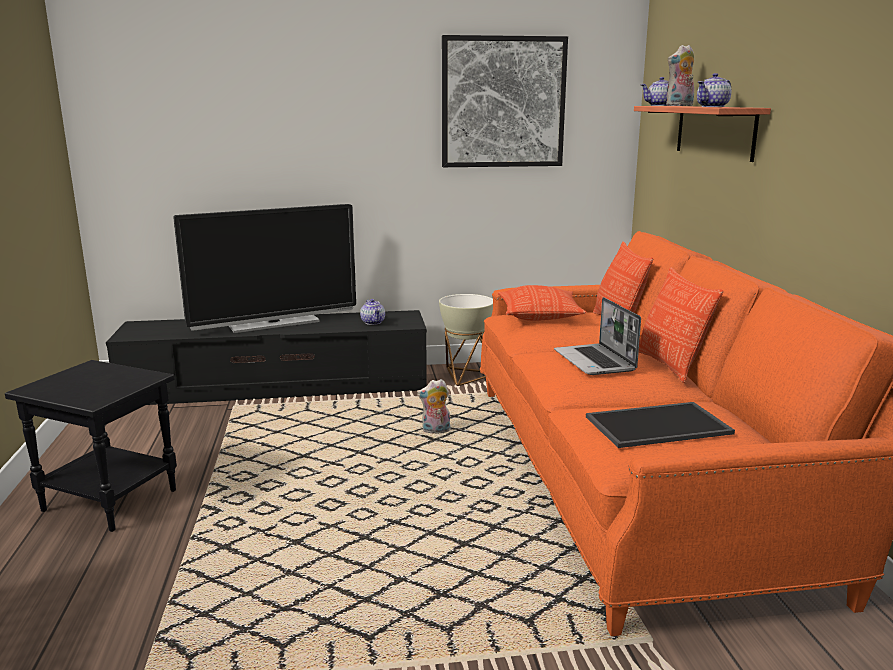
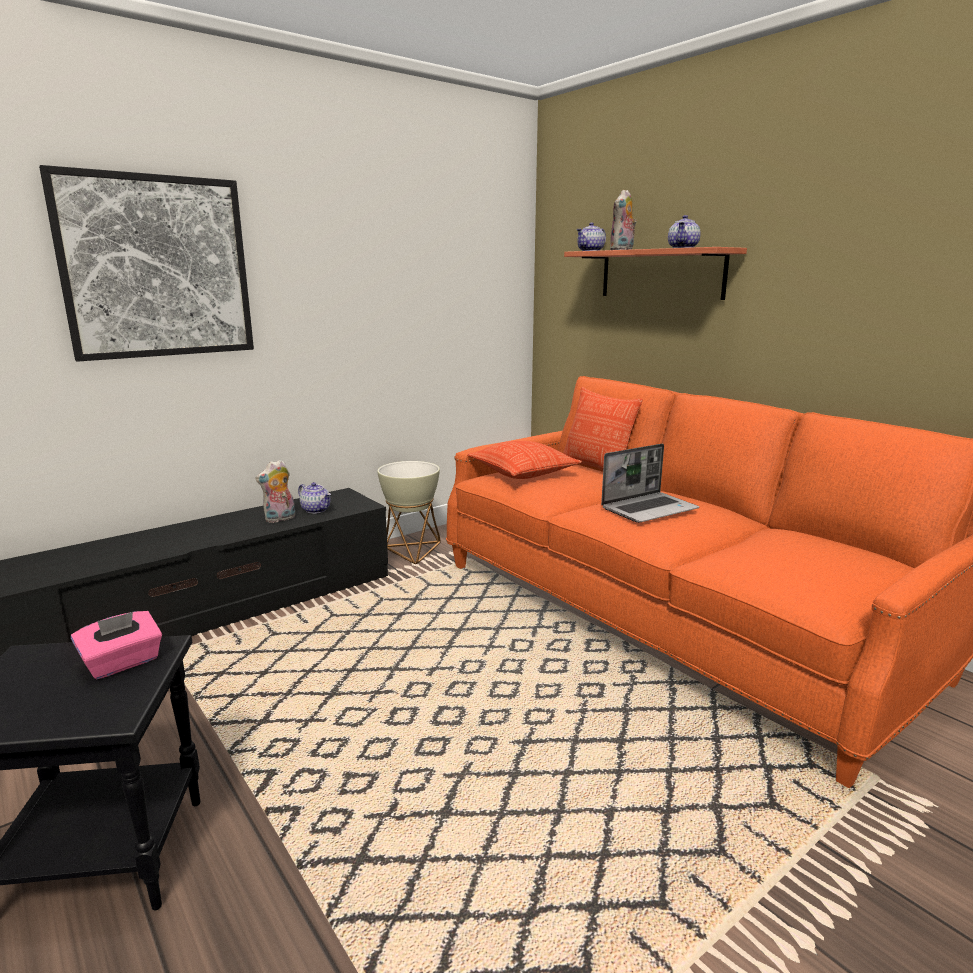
camera: 30 degrees left, 0 degrees up
television [173,204,356,333] -> none
plush toy [417,379,451,434] -> plush toy moved to [255,459,295,523]
picture [442,35,568,167] -> picture moved to [39,165,254,362]
laptop [554,297,641,375] -> laptop turned 75 degrees counterclockwise [601,444,699,523]
tray [586,402,735,448] -> none
orange pillow [639,267,723,383] -> none
none -> pink tissue box [71,611,162,680]

